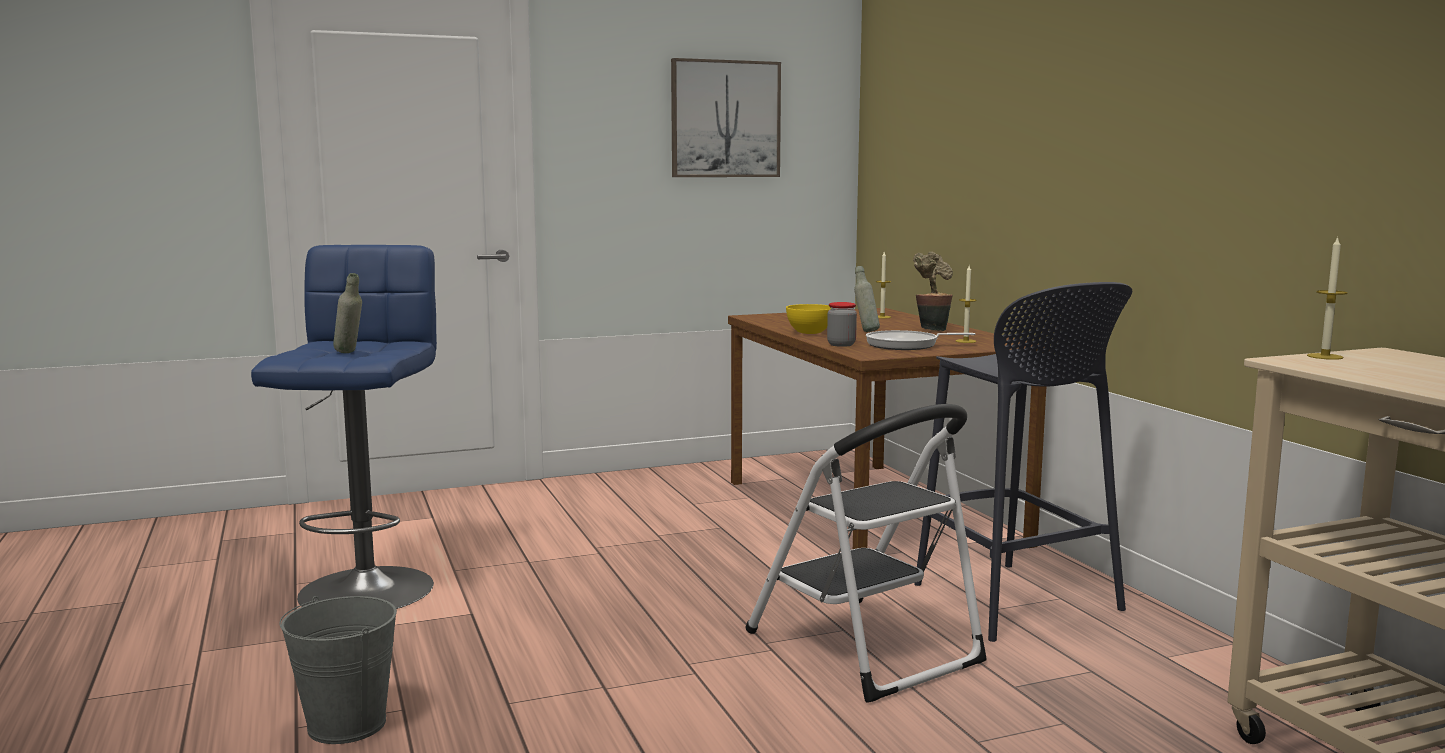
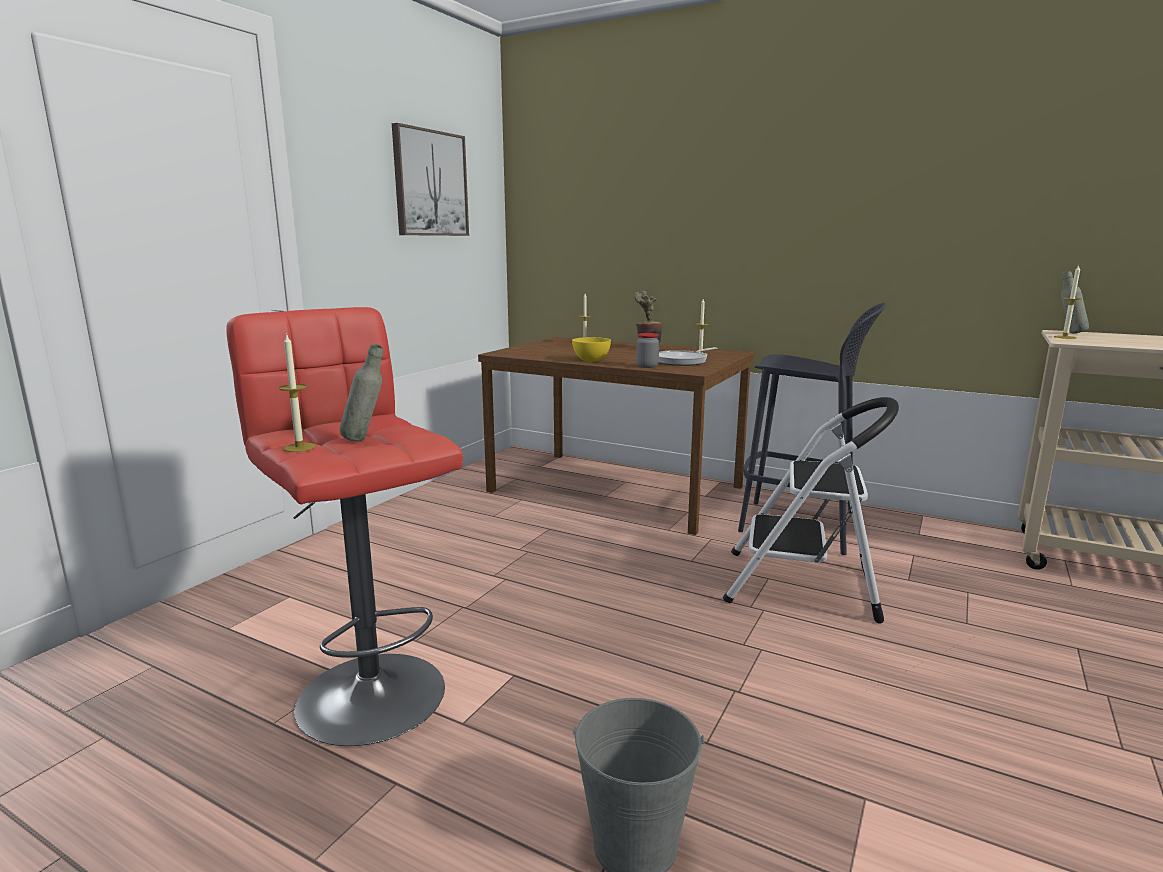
camera: 40 degrees left, 5 degrees up
blue stool [251,245,437,609] -> red stool [226,307,463,746]
grey bottle [854,266,880,332] -> grey bottle moved to [1061,271,1089,334]
none -> candle [279,333,316,452]

